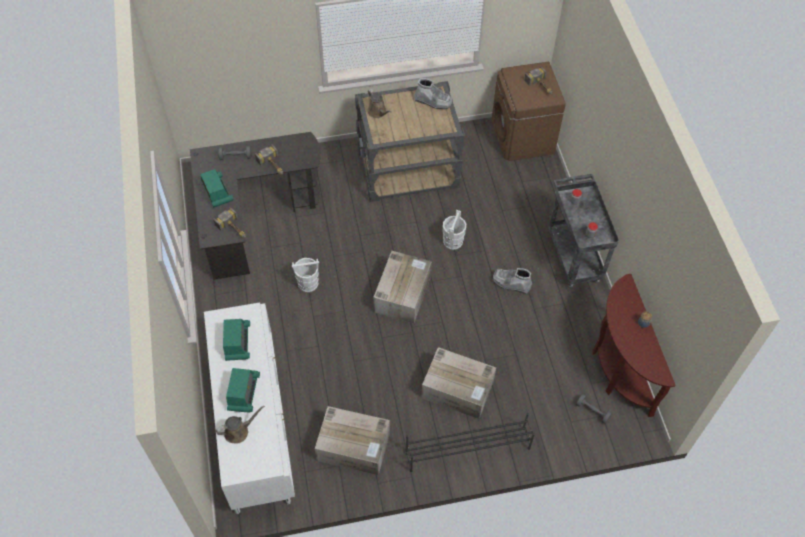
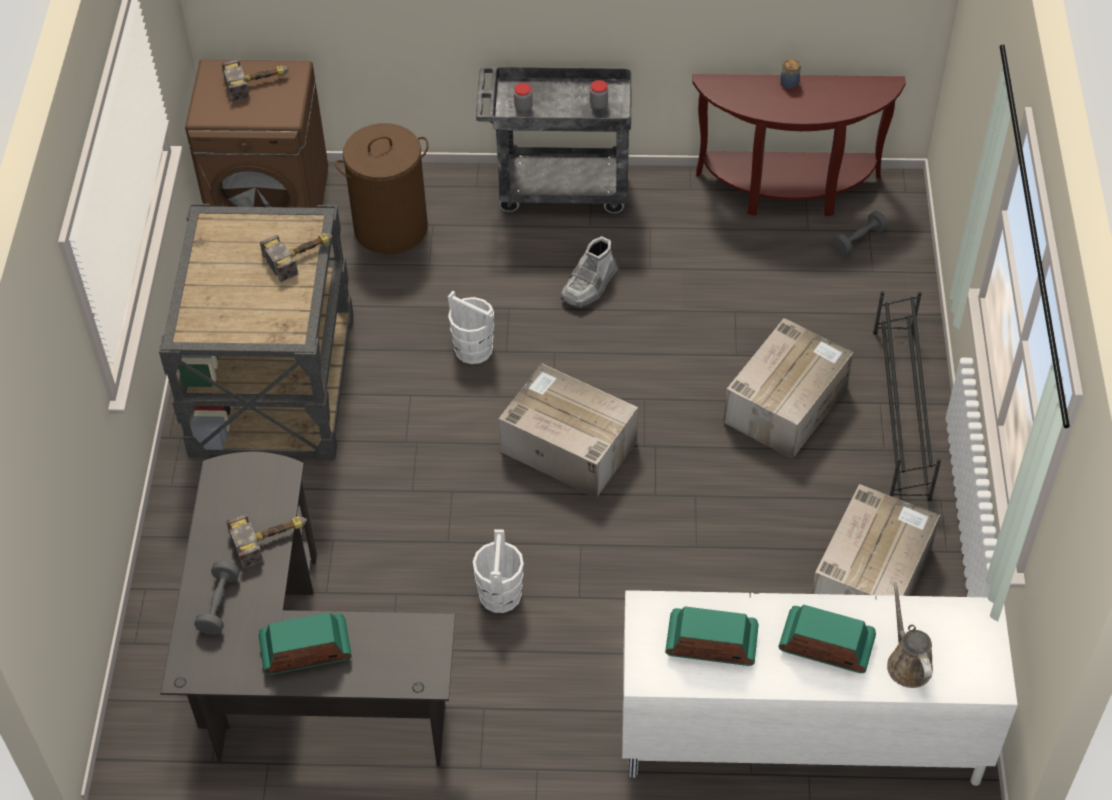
camera: 75 degrees left, 5 degrees down
hammer [213,207,246,238] -> hammer moved to [260,233,332,282]
brown watering can [367,89,391,118] -> none
grey boot [414,78,453,109] -> none
none -> brown laundry basket [335,123,429,254]

